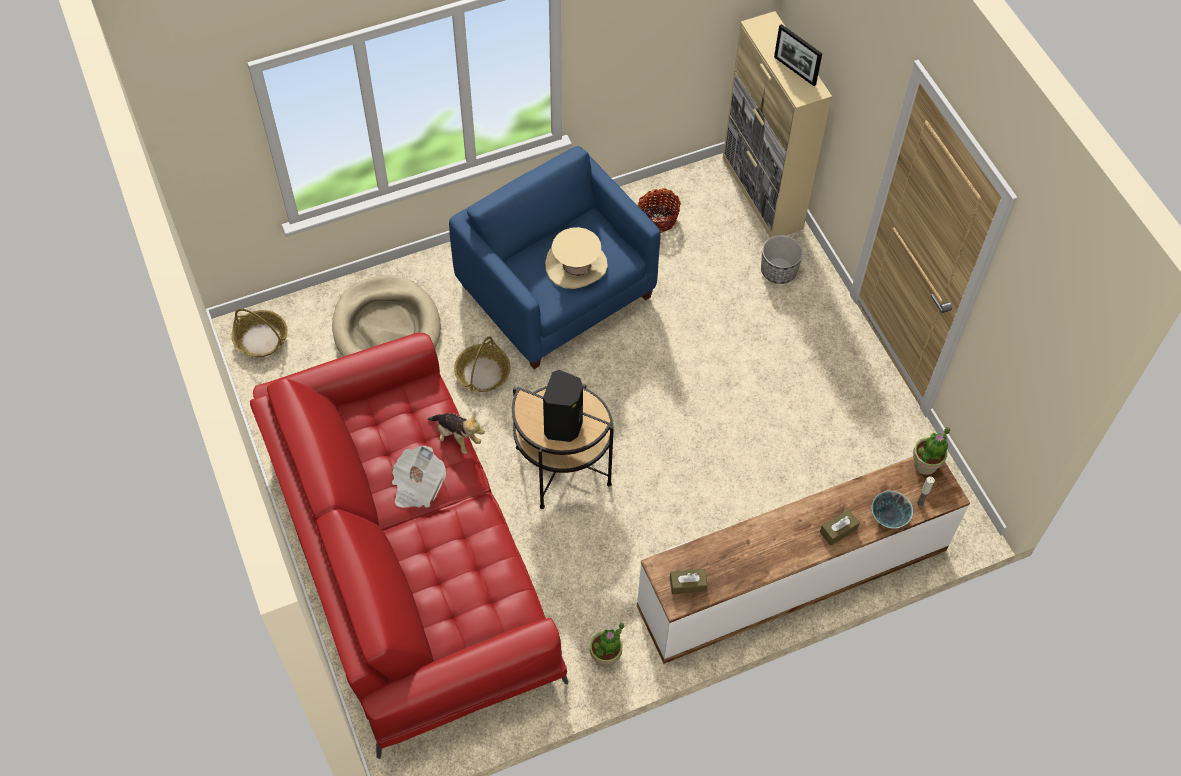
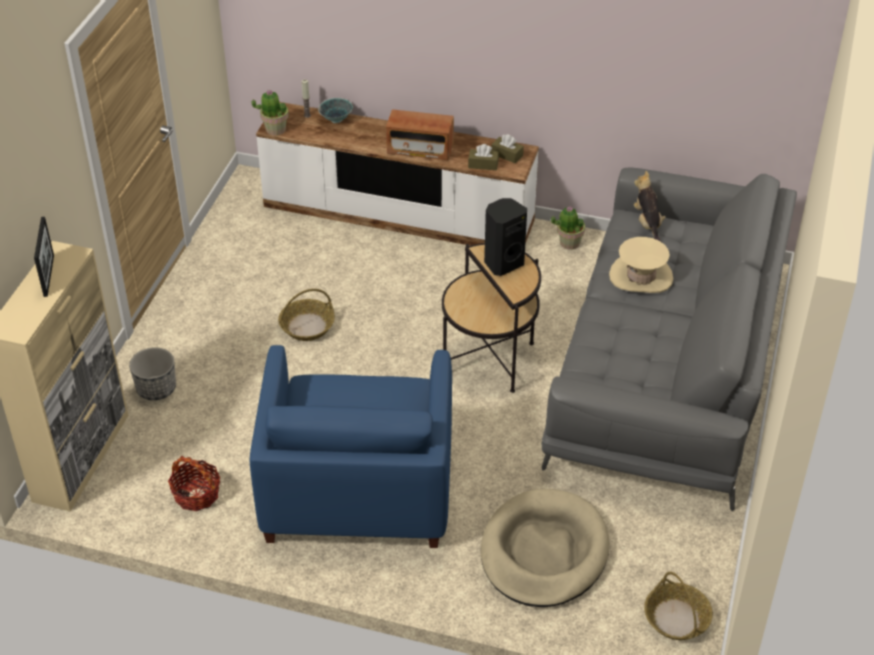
camera: 140 degrees left, 15 degrees down
red sofa [250,333,569,759] -> grey sofa [541,167,797,511]
newspaper [392,445,446,508] -> none
plush toy [428,413,485,454] -> plush toy moved to [634,171,666,242]
basket [454,336,511,392] -> basket moved to [278,289,335,341]
beige hat [545,227,608,289] -> beige hat moved to [609,237,673,293]
brown tissue box [820,510,860,546] -> brown tissue box moved to [468,144,499,170]
none -> radio [386,109,454,160]

